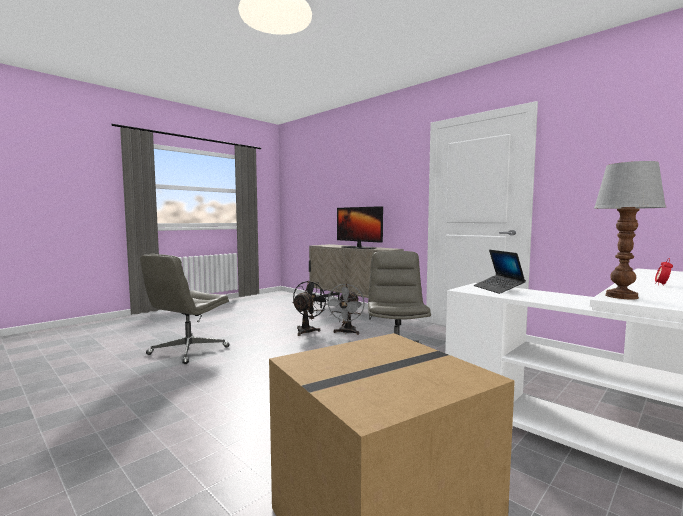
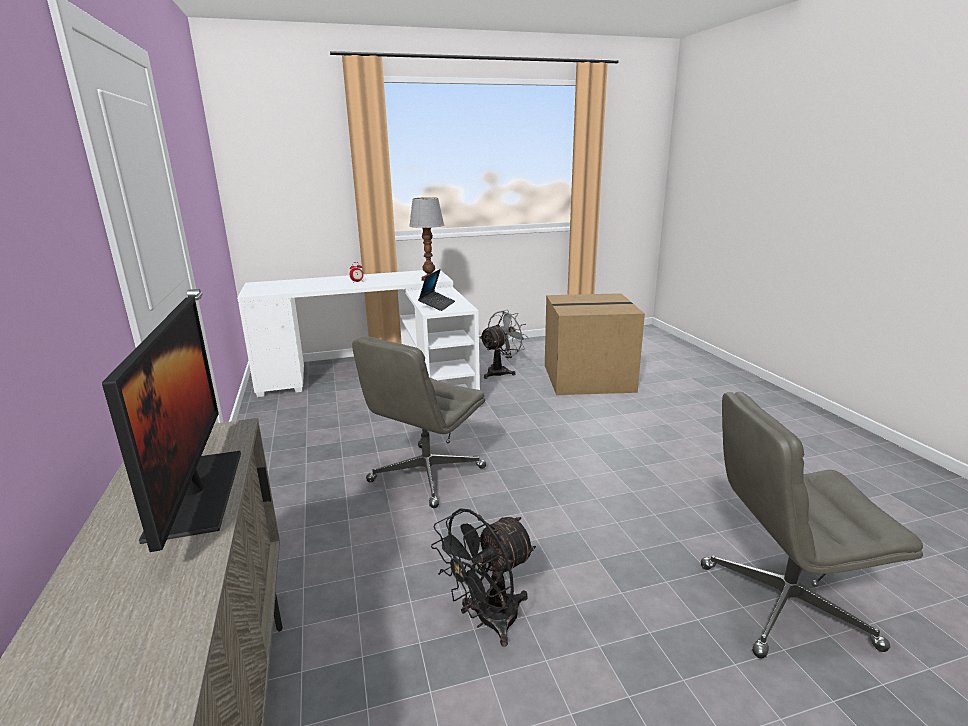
camera: 150 degrees left, 15 degrees up
grey office chair [140,254,229,364] -> grey office chair turned 150 degrees counterclockwise [701,392,923,658]
grey fan [326,284,365,335] -> grey fan moved to [480,310,527,379]

